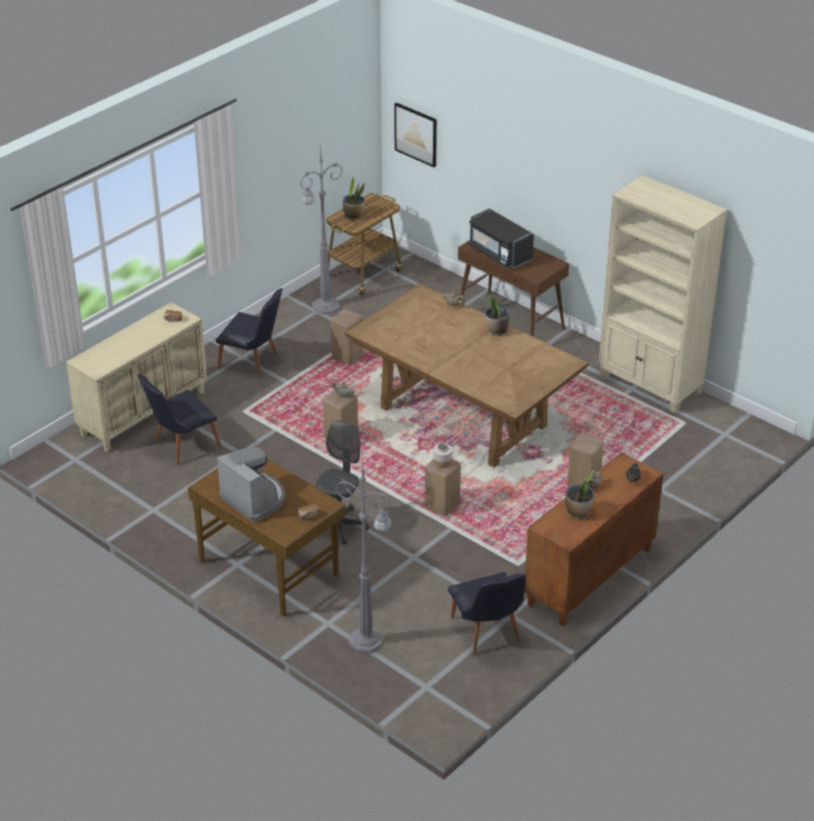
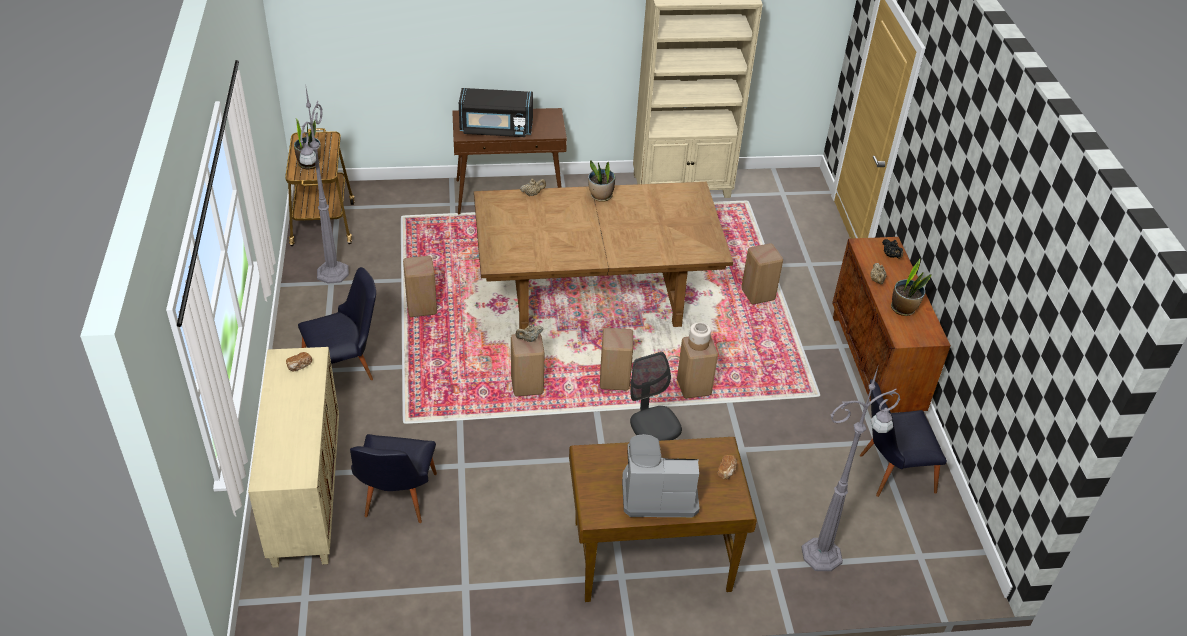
camera: 50 degrees left, 5 degrees up
picture [394,102,437,168] -> none
black chair [448,572,526,655] -> black chair turned 150 degrees clockwise [860,379,947,497]
none -> beige stool [600,328,633,391]

